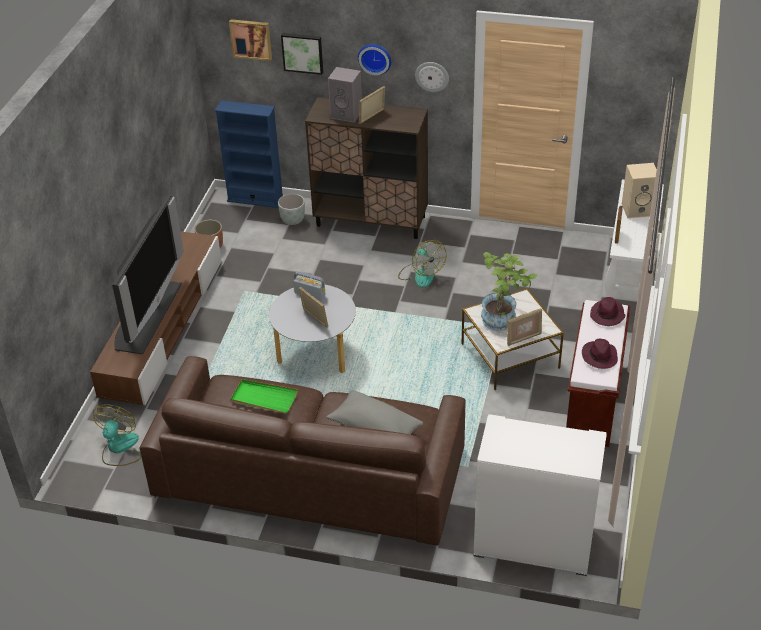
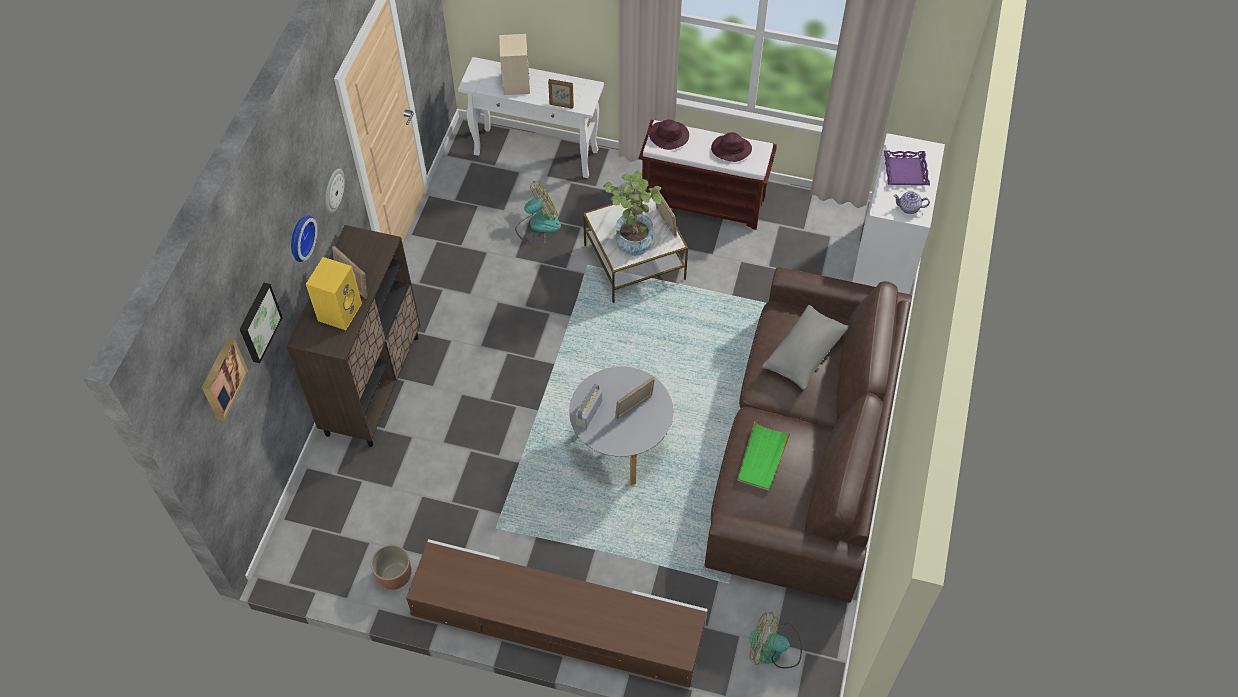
camera: 90 degrees left, 15 degrees up
television [112,195,184,354] -> none
blue bookcase [215,100,283,208] -> none
grey planter [278,194,305,225] -> none
grey speaker [328,67,362,123] -> yellow speaker [306,257,362,330]
fan [398,240,447,288] -> fan moved to [515,181,561,247]
none -> purple tray [884,150,930,185]
none -> teapot [894,191,930,214]

